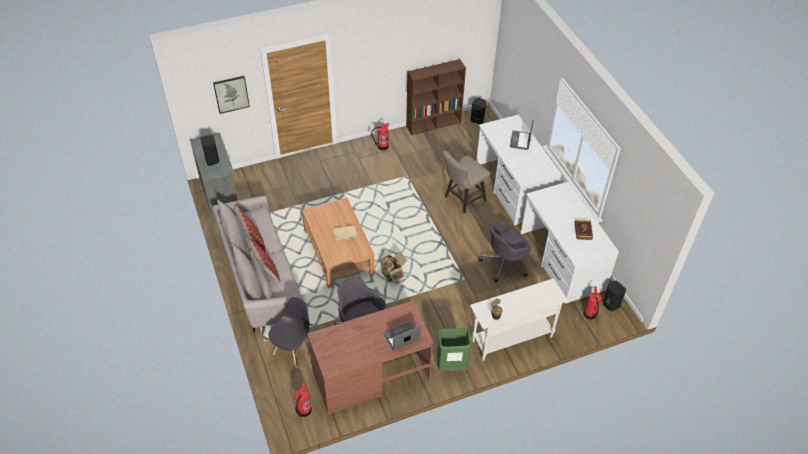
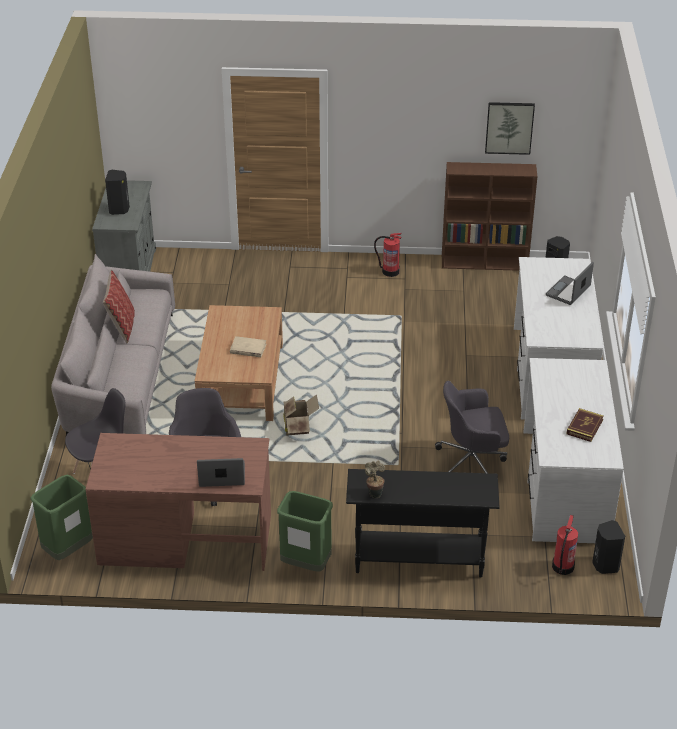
camera: 25 degrees right, 10 degrees down
picture [213,76,250,114] -> picture moved to [485,102,535,155]
pillow [249,239,281,283] -> none
fire extinguisher [295,383,312,417] -> green trash can [30,475,93,560]
beige stool [443,151,490,213] -> none
white console table [470,278,568,361] -> black console table [346,469,500,578]

